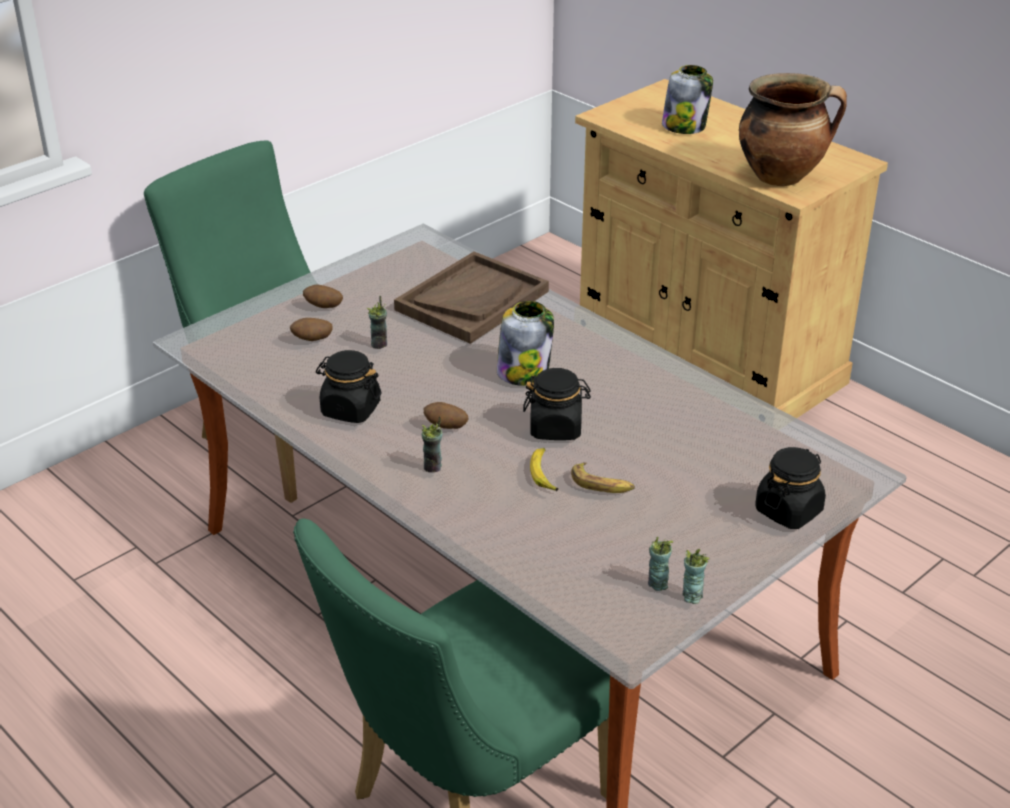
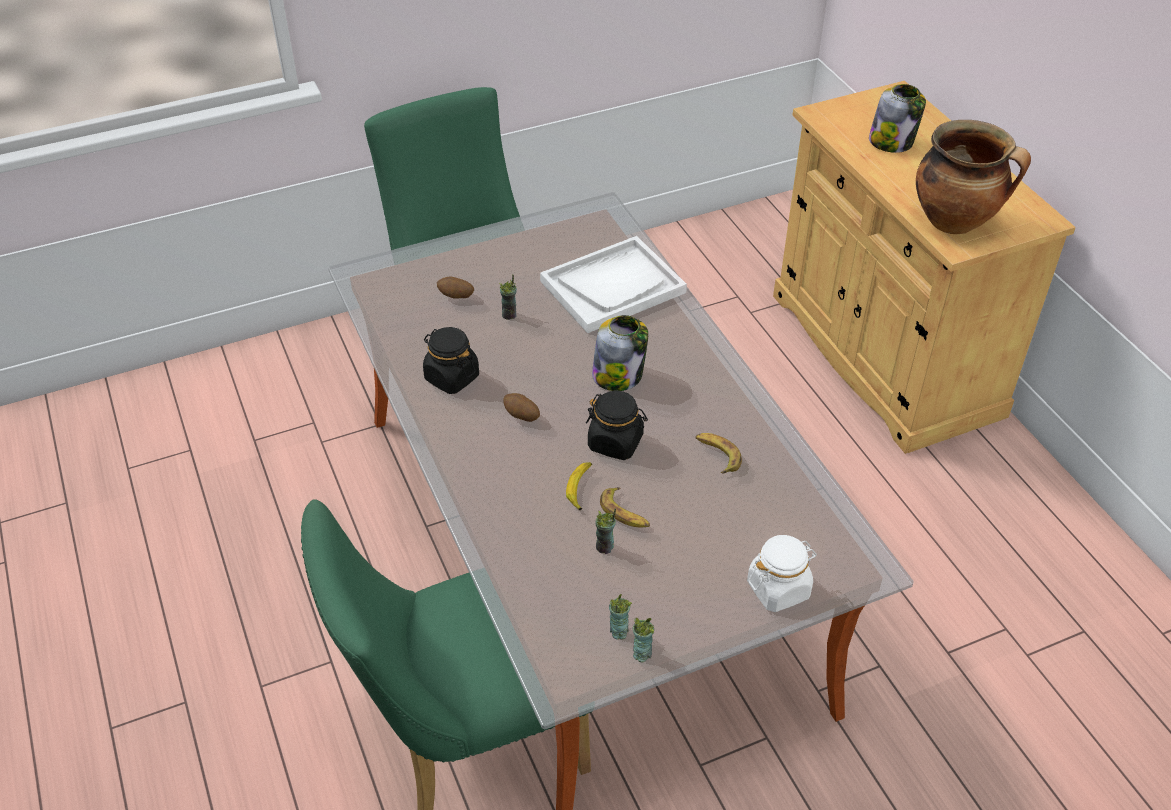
camera: 20 degrees right, 10 degrees up
potato [303,285,343,308] -> none
brown tray [394,252,549,344] -> white tray [540,236,687,333]
cup [422,416,443,472] -> cup moved to [595,508,616,554]
black jar [755,447,826,529] -> white jar [747,535,817,612]
none -> banana [695,433,742,474]

